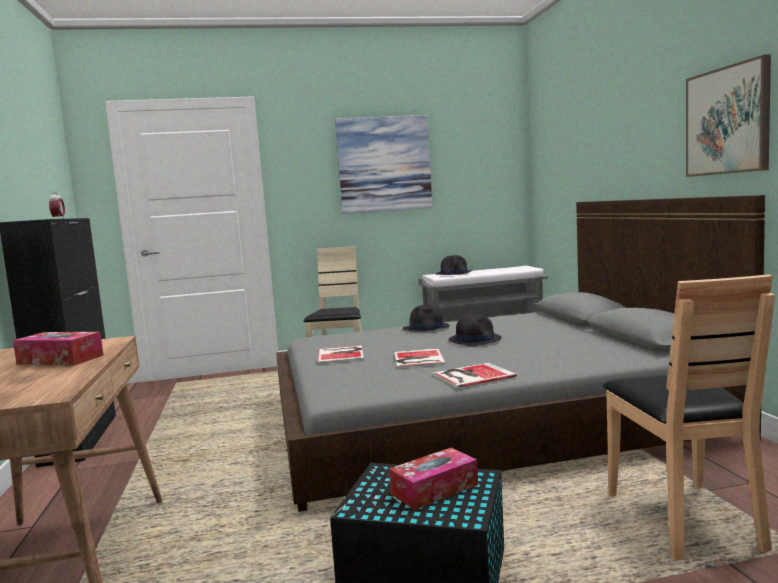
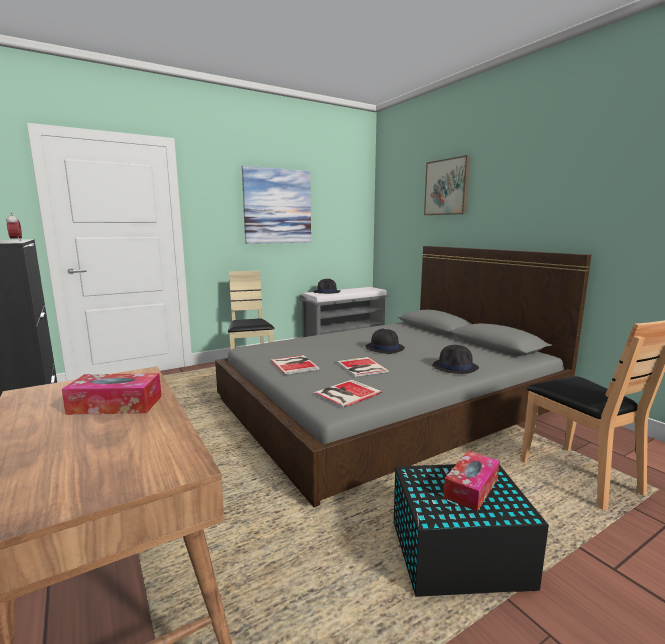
camera: 20 degrees left, 5 degrees up
black hat [403,305,450,332] -> black hat moved to [432,345,479,374]
book [433,363,517,388] -> book moved to [314,380,382,408]
picture [686,55,771,177] -> picture moved to [424,155,470,215]

